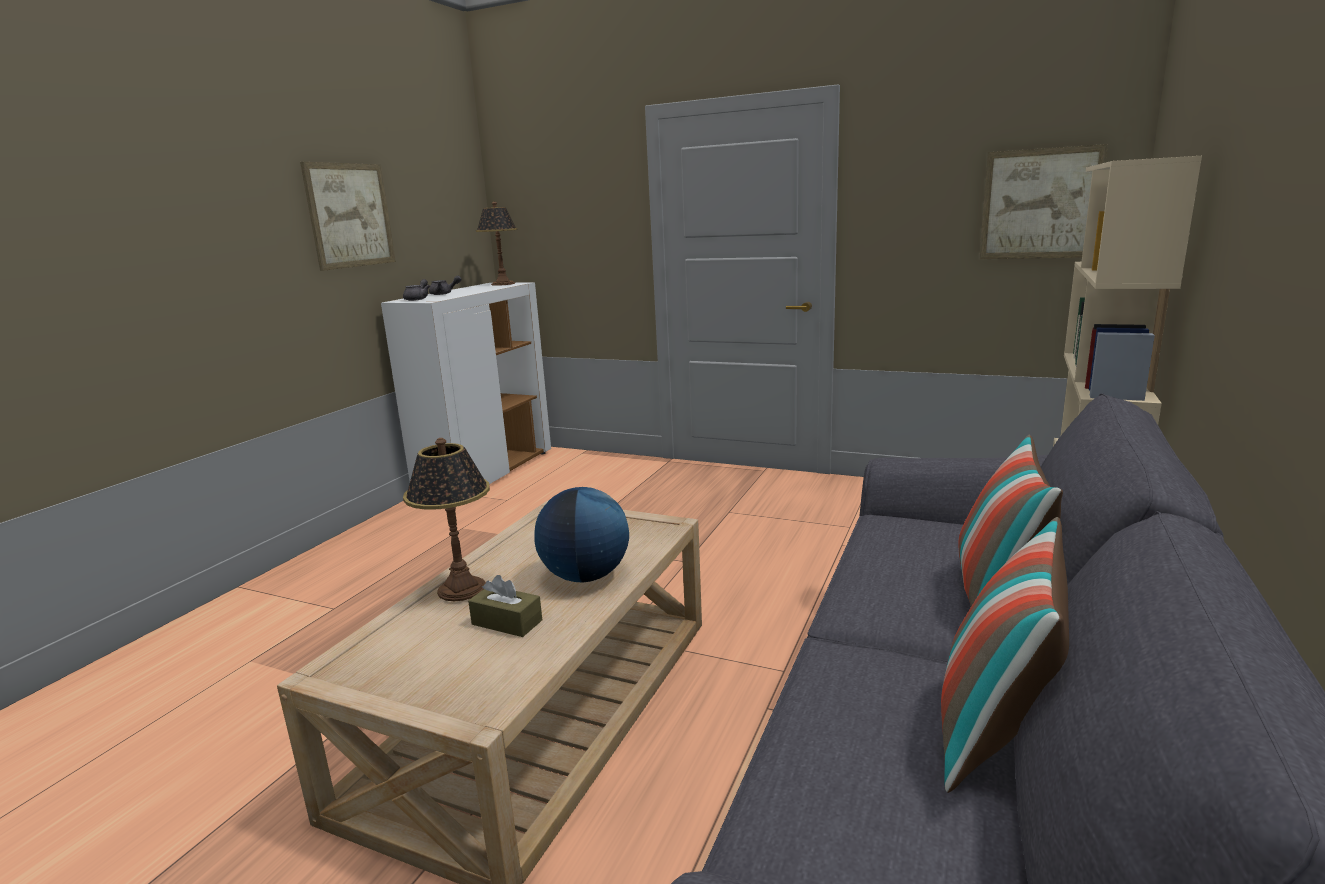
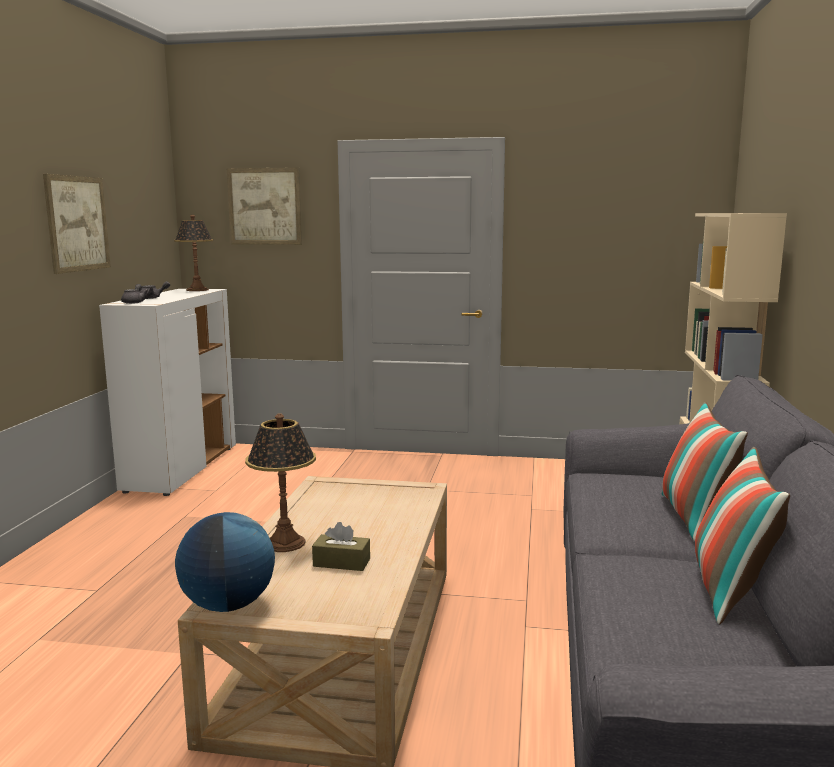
camera: 15 degrees left, 5 degrees down
globe [534,487,629,582] -> globe moved to [175,512,275,612]
picture [979,144,1108,259] -> picture moved to [227,167,302,245]

